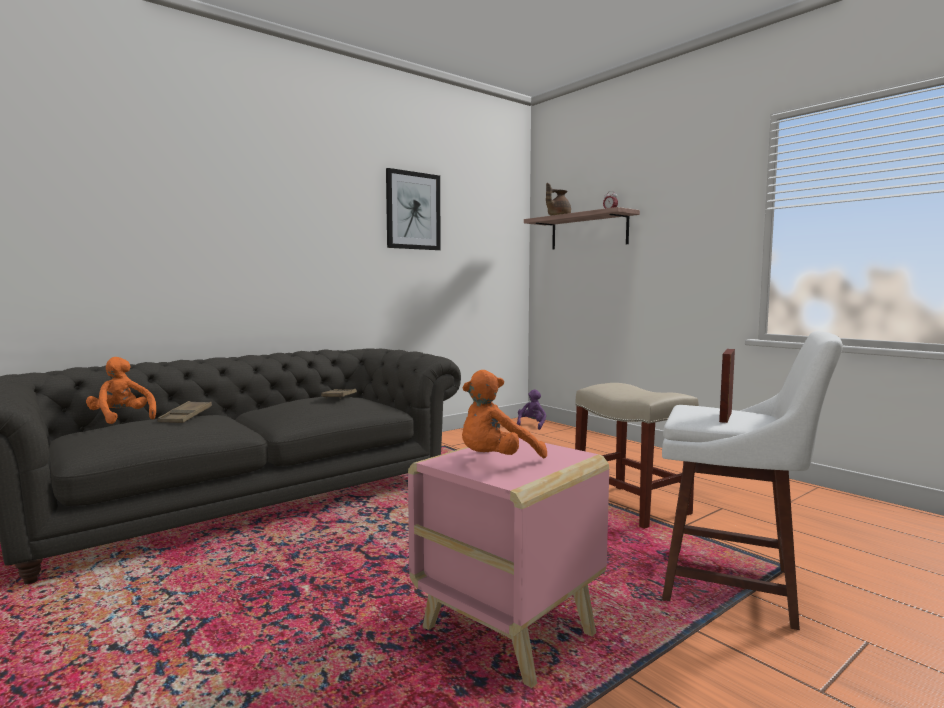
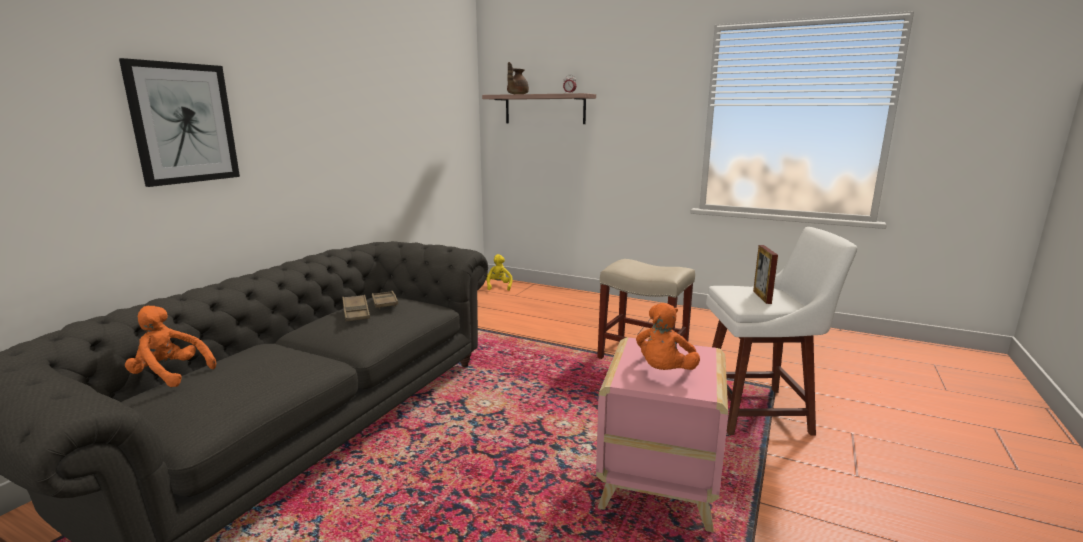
camera: 25 degrees left, 10 degrees up
brown tray [157,401,212,423] -> brown tray moved to [342,295,370,322]
picture [386,168,441,250] -> picture moved to [119,58,240,187]
purple plush toy [517,389,546,430] -> yellow plush toy [486,254,512,291]

